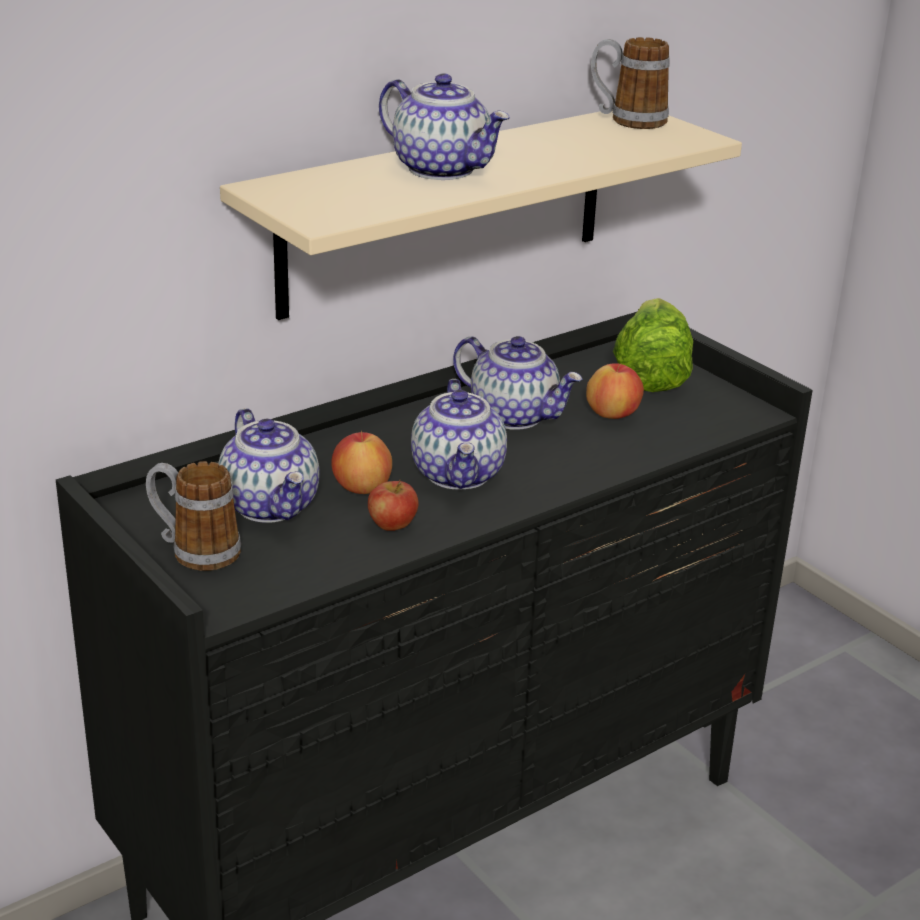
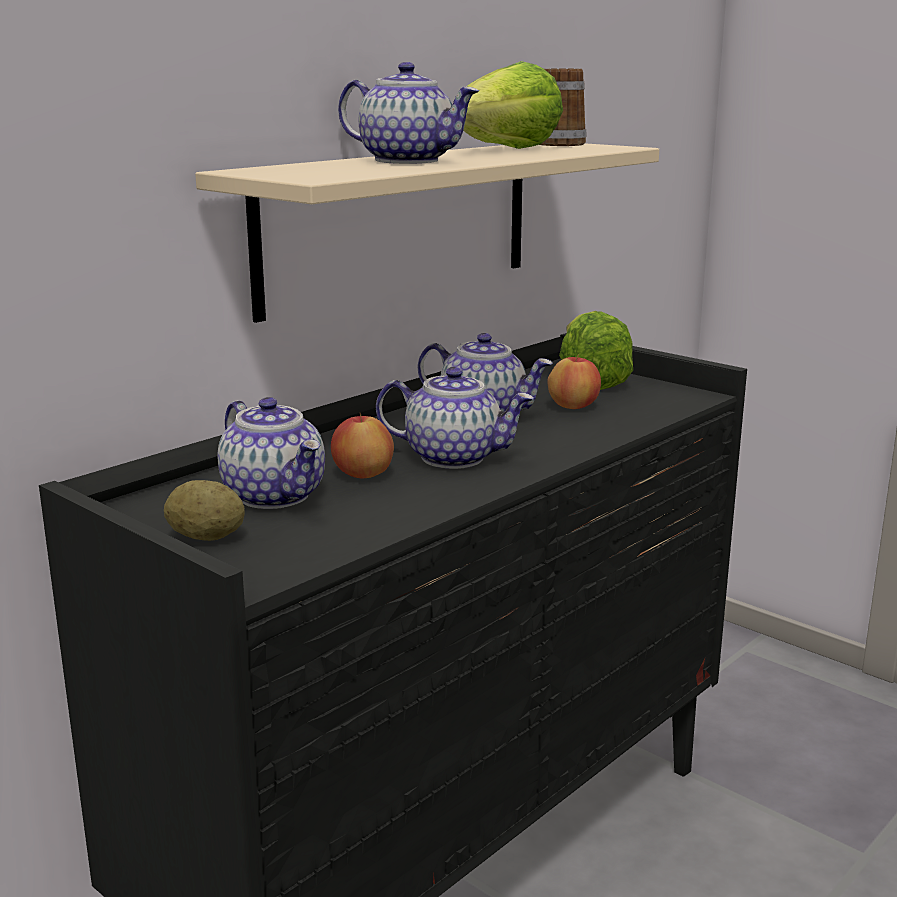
camera: 10 degrees left, 10 degrees down
mug [146,461,241,571] -> potato [164,480,245,541]
apple [368,480,419,531] -> none
teapot [411,379,507,490] -> teapot turned 60 degrees counterclockwise [376,367,534,469]
none -> lettuce [463,61,563,149]

